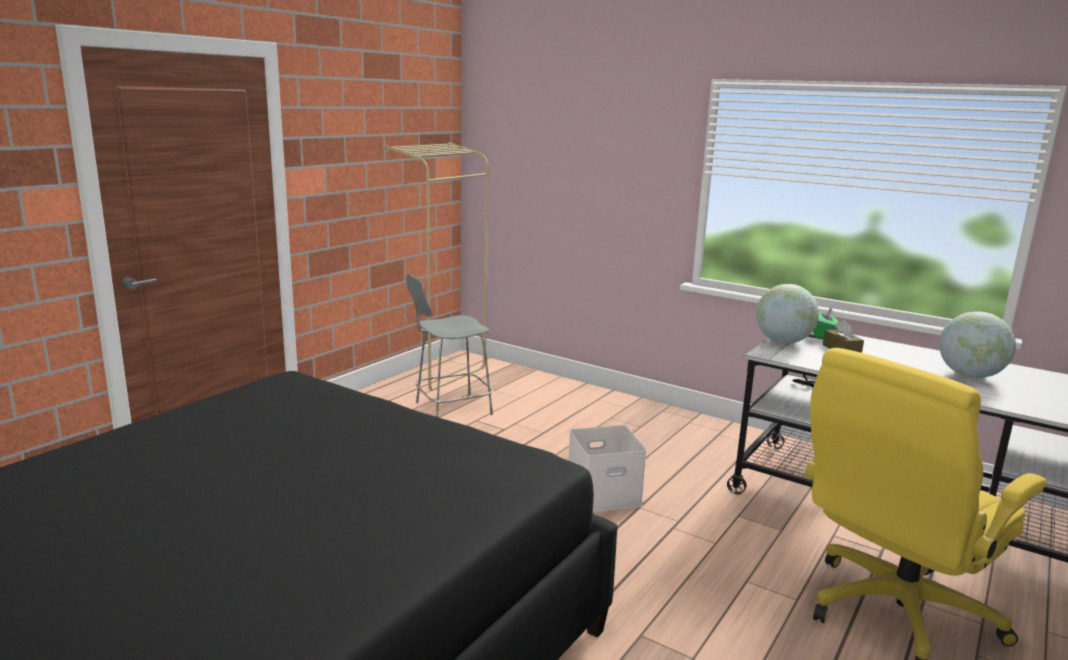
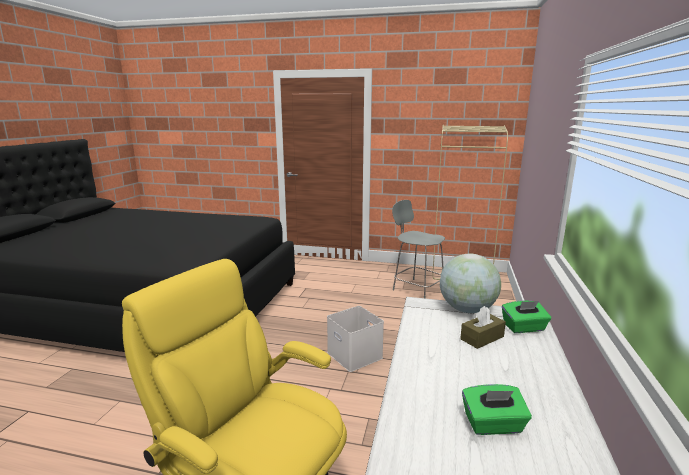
camera: 70 degrees right, 0 degrees up
globe [939,311,1016,378] -> green tissue box [462,384,532,435]

